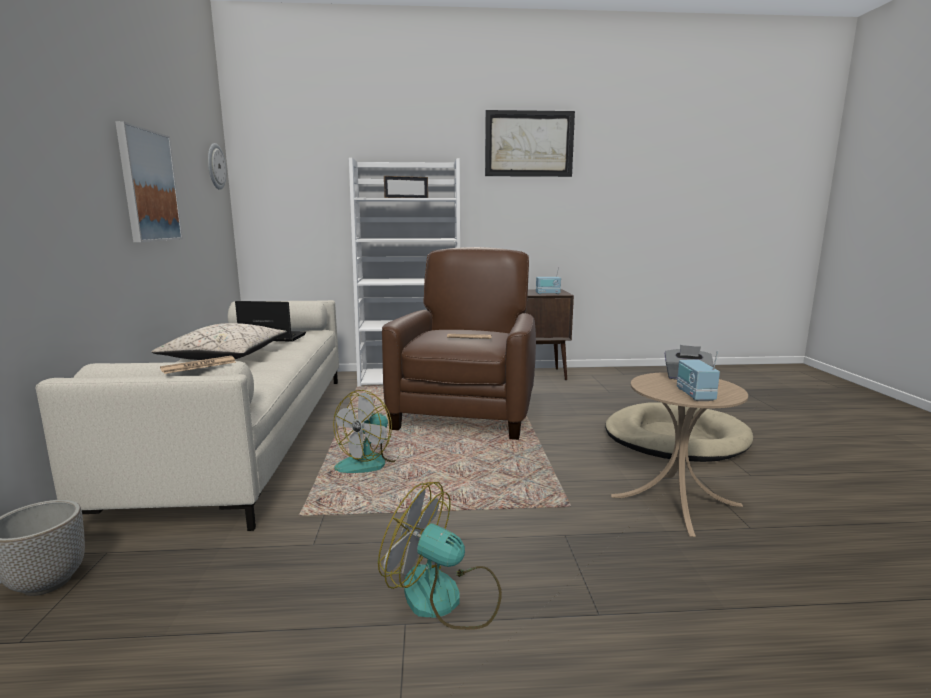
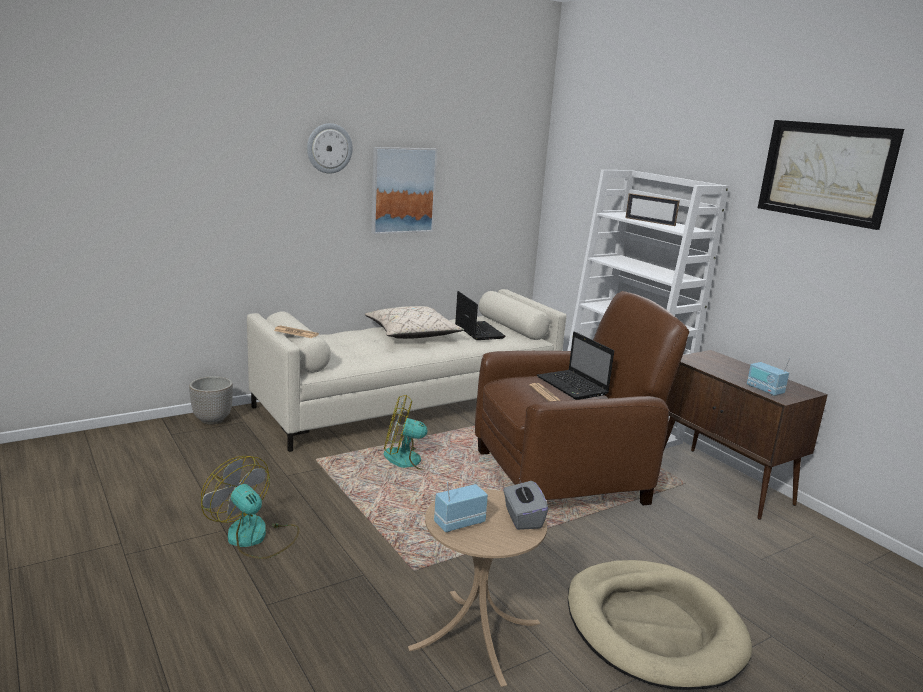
camera: 60 degrees right, 5 degrees up
wall clock [208,143,227,190] -> wall clock moved to [307,123,353,173]
fan [378,482,502,630] -> fan turned 45 degrees counterclockwise [201,456,299,559]
none -> laptop [537,331,614,400]

